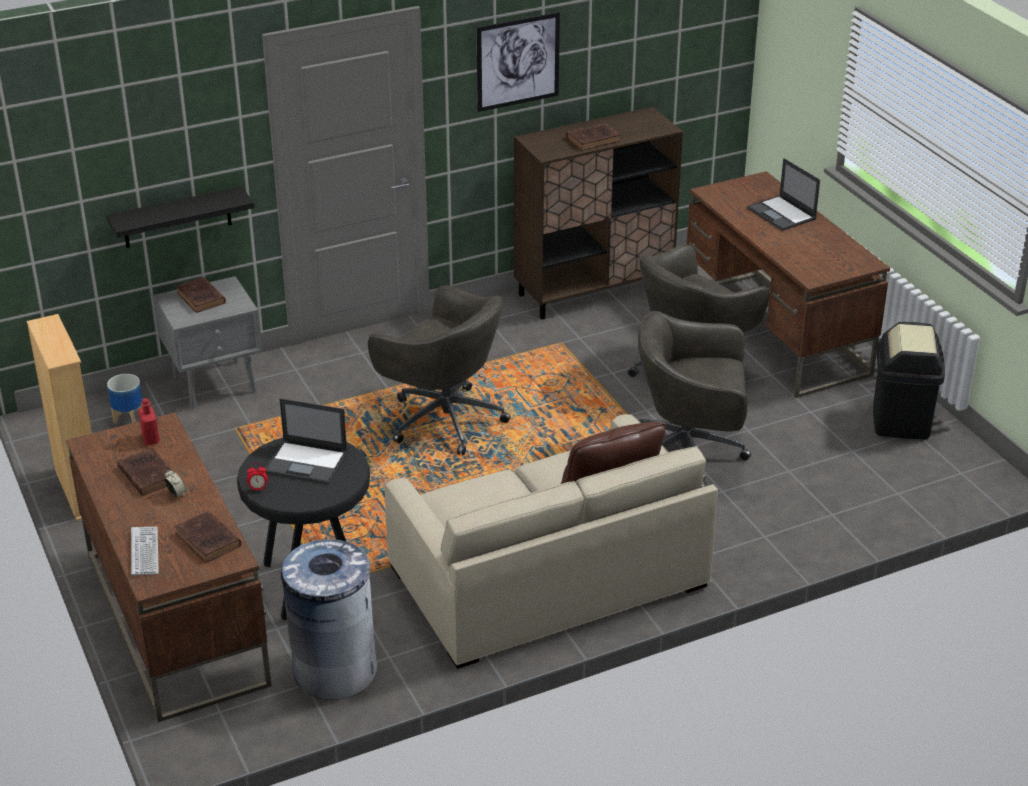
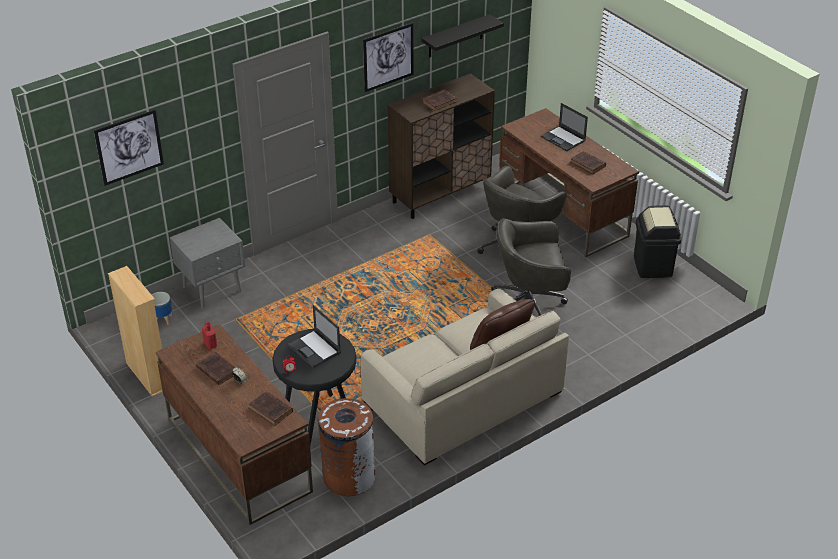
camera: 10 degrees left, 5 degrees up
black shelf [106,186,254,248] -> black shelf moved to [422,14,504,58]
keyboard [131,527,159,576] -> none
brown book [176,277,226,313] -> brown book moved to [570,151,606,175]
laptop [265,398,348,484] -> laptop turned 45 degrees clockwise [288,305,341,368]
grey trash can [281,539,377,700] -> brown trash can [318,397,376,496]
grey office chair [368,285,510,455] -> none
none -> picture [94,110,164,186]

